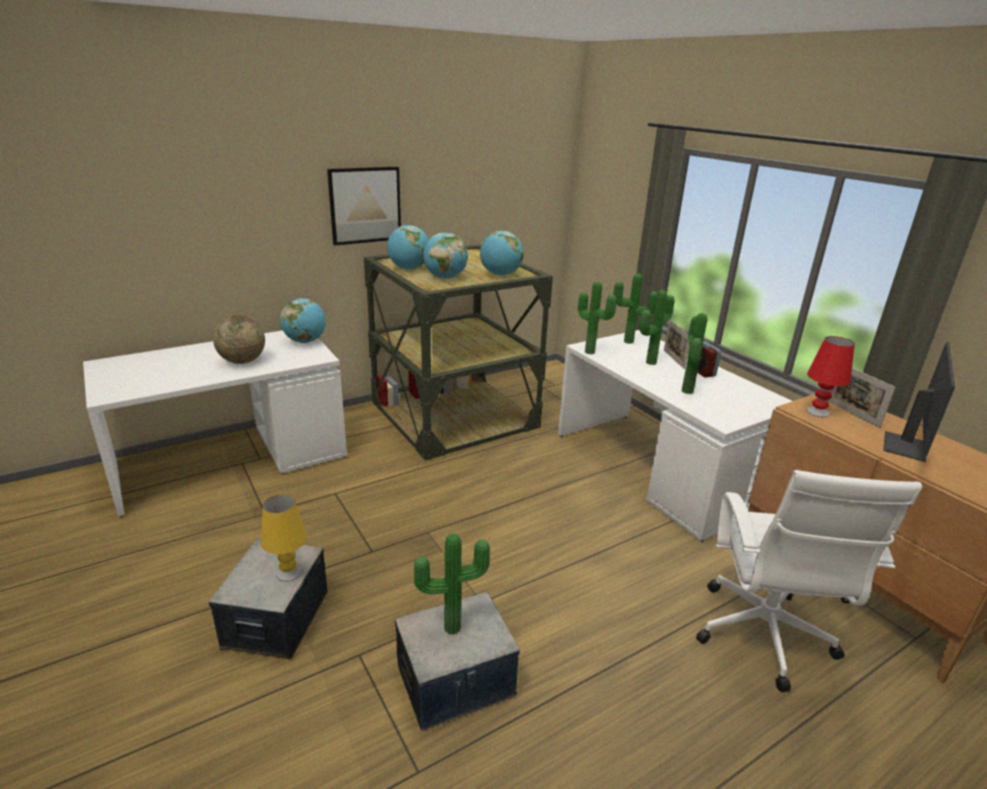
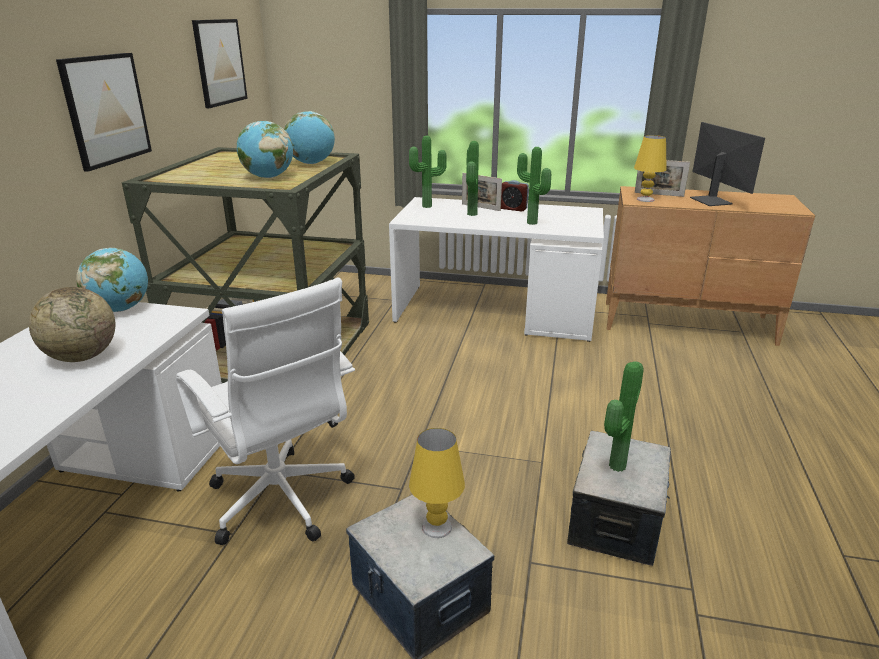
camera: 45 degrees left, 0 degrees up
globe [387,225,429,270] -> none
potted plant [578,281,616,354] -> none
white office chair [696,470,922,692] -> white office chair moved to [176,278,355,545]
red table lamp [806,336,855,418] -> yellow table lamp [634,135,667,202]
none -> picture [192,19,248,108]

